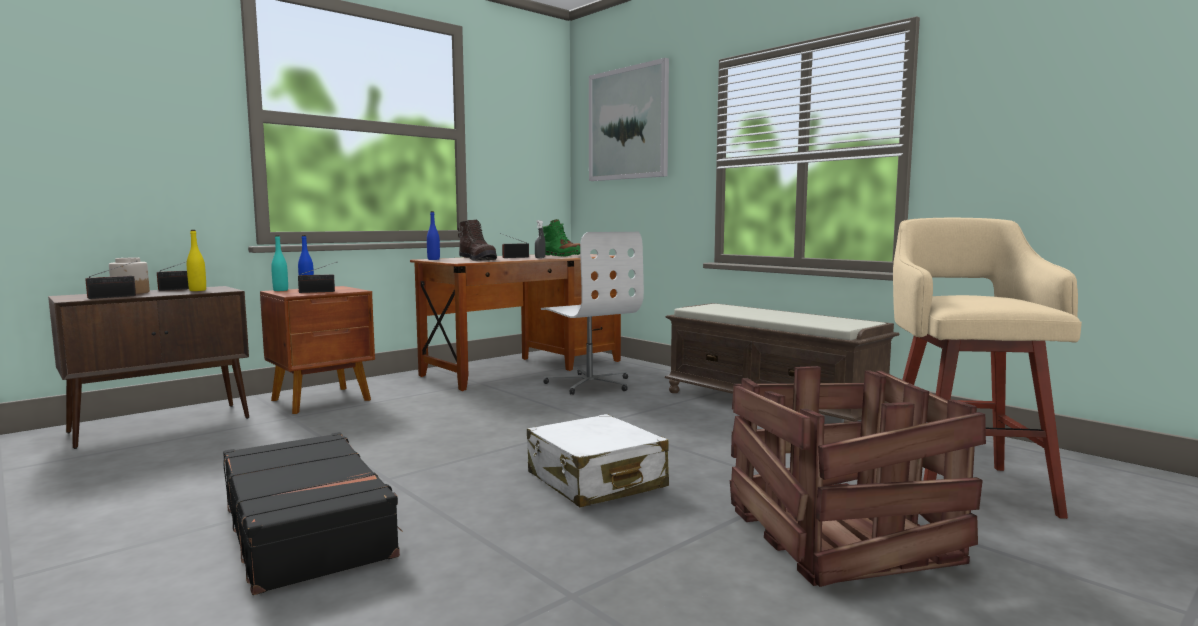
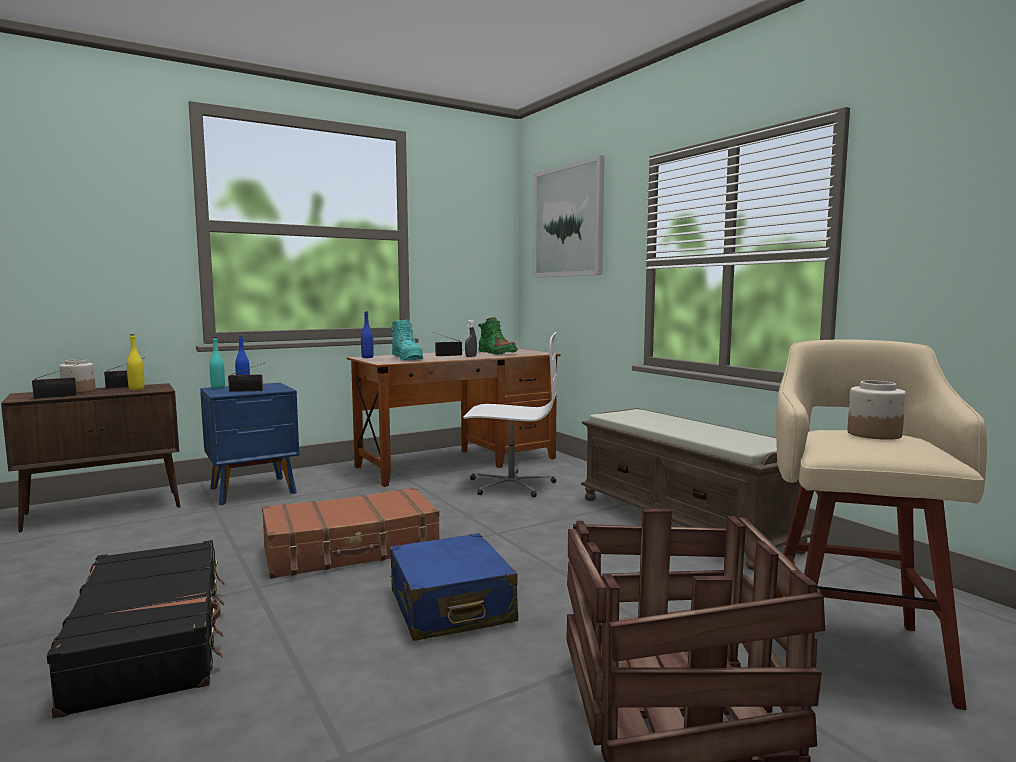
camera: 10 degrees right, 0 degrees up
brown nightstand [260,286,375,414] -> blue nightstand [200,383,299,505]
brown boot [458,220,497,261] -> turquoise boot [391,319,423,360]
white suitcase [527,414,669,507] -> blue suitcase [390,533,518,641]
white office chair [541,232,644,395] -> white office chair turned 60 degrees counterclockwise [463,332,557,497]
none -> brown suitcase [262,487,439,579]
none -> jar [847,381,906,440]

